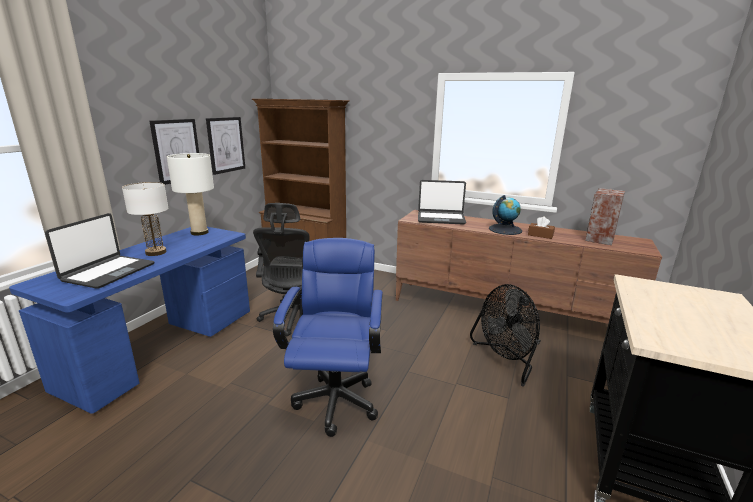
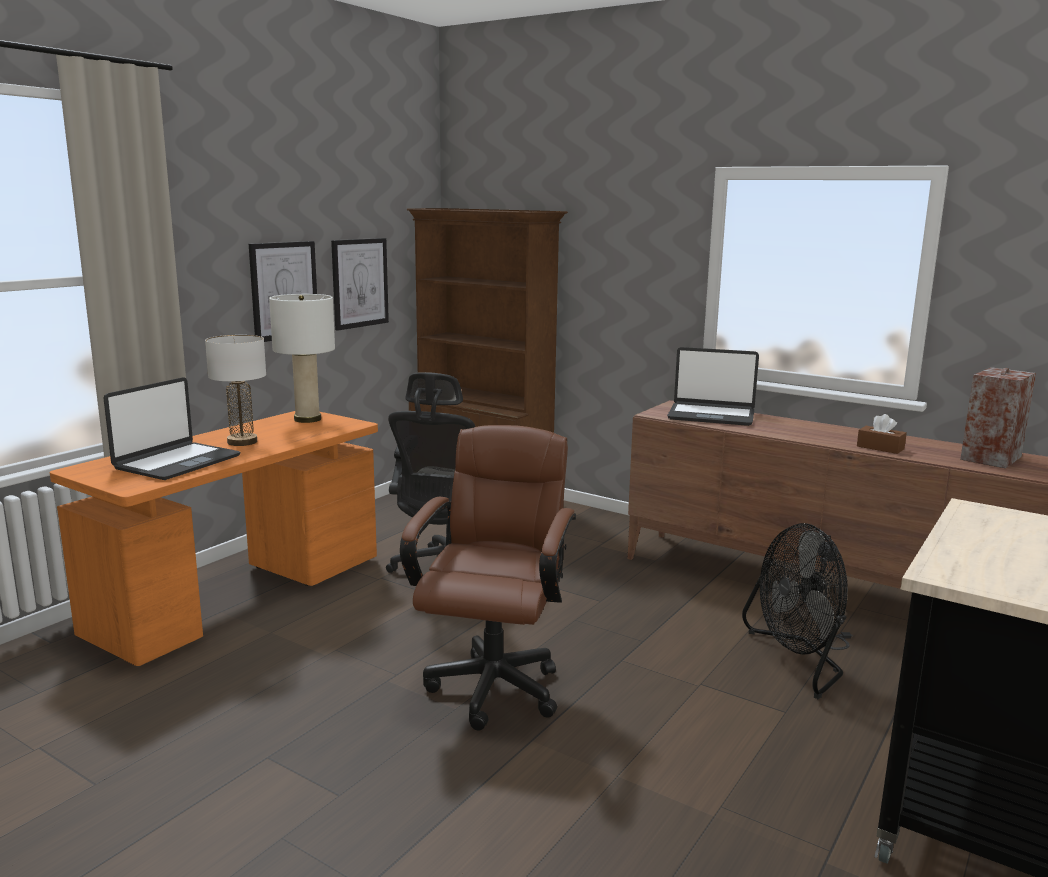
camera: 10 degrees right, 5 degrees down
blue desk [9,227,250,414] -> orange desk [50,411,378,666]
blue office chair [273,238,383,437] -> brown office chair [400,425,576,730]
globe [489,195,522,235] -> none

